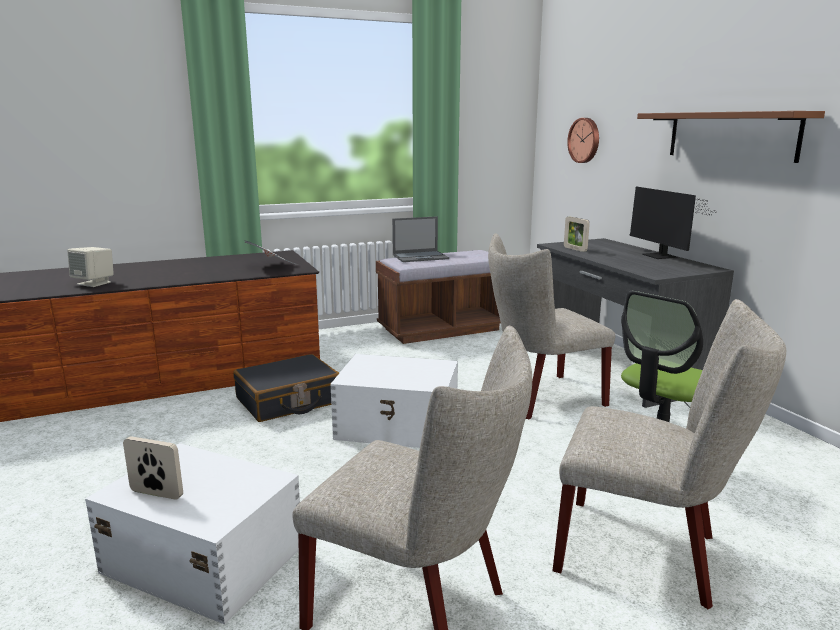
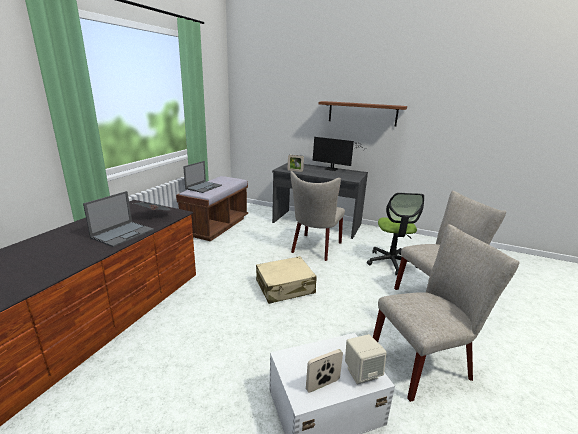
camera: 45 degrees left, 5 degrees up
beige speaker [67,247,114,287] -> beige speaker moved to [345,334,387,385]
black suitcase [233,354,339,422] -> none
white storage box [330,354,458,448] -> beige suitcase [256,256,317,304]
wall clock [567,118,599,163] -> none
none -> laptop [83,191,154,247]

